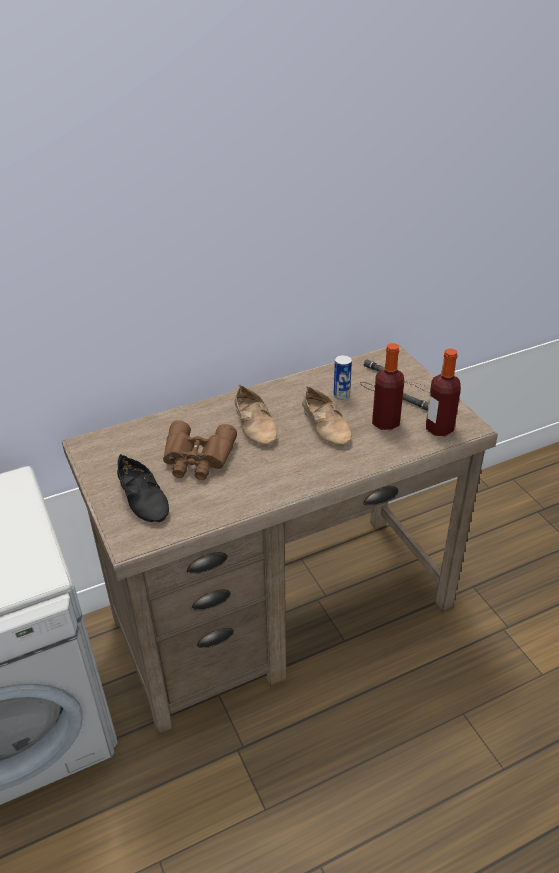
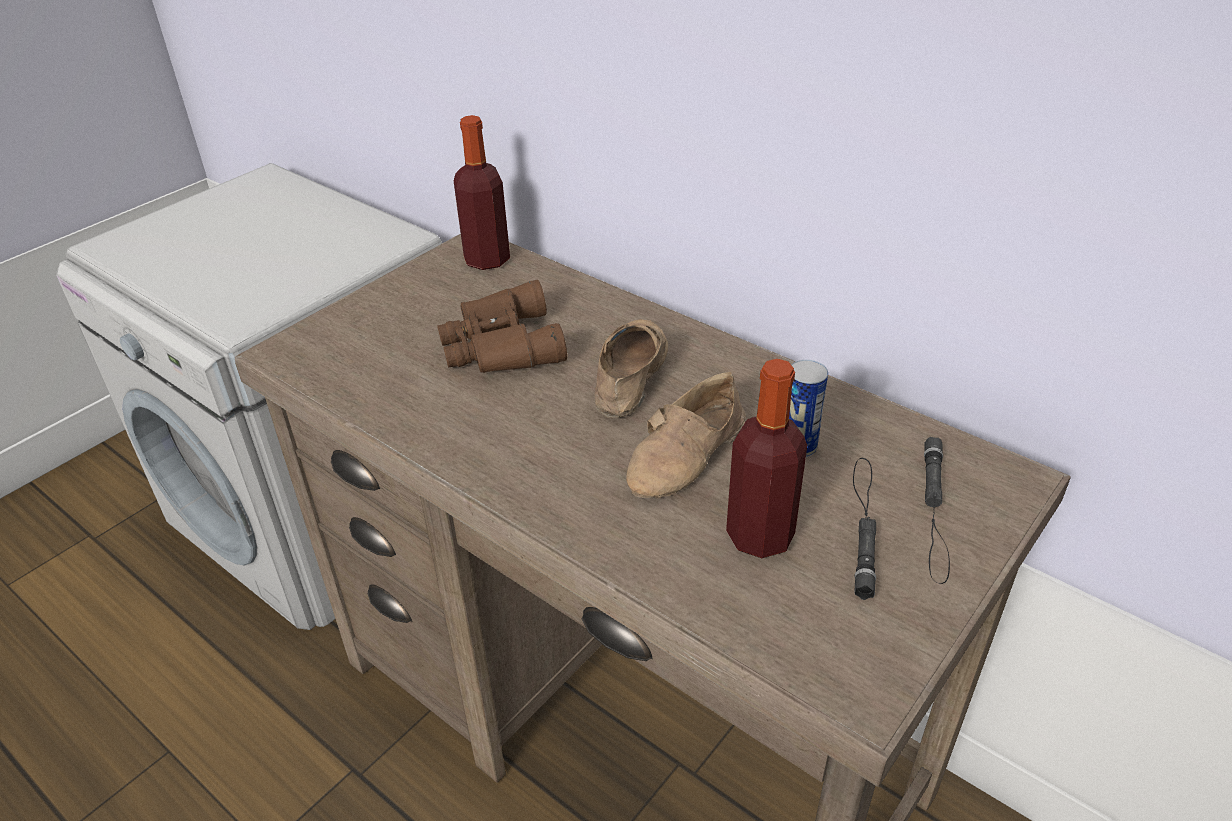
camera: 65 degrees right, 0 degrees up
black shoe [117,454,169,522] -> none
beige shoe [235,384,277,446] -> beige shoe turned 150 degrees clockwise [595,319,668,418]
bottle [426,349,461,436] -> bottle moved to [454,115,510,270]

